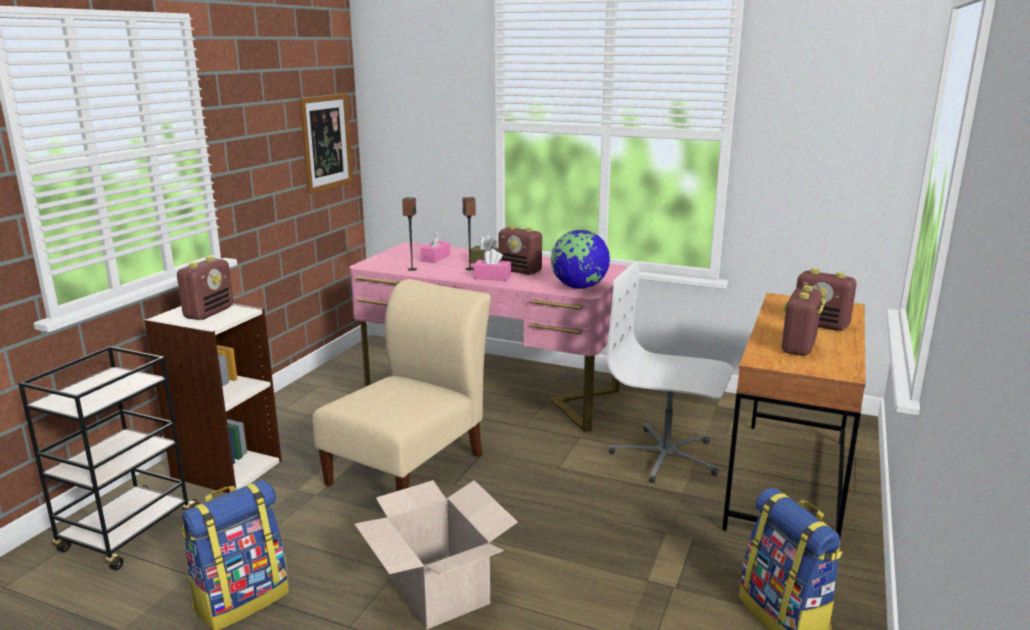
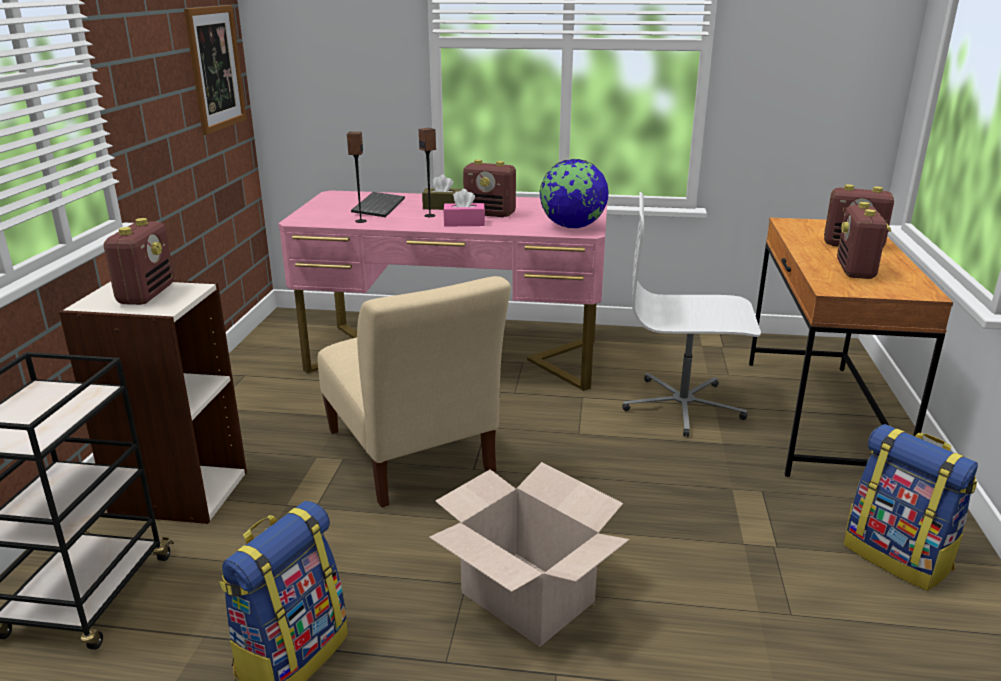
camera: 15 degrees left, 5 degrees up
beige chair [312,279,491,491] -> beige chair turned 135 degrees clockwise [317,276,511,507]
pink tissue box [420,232,450,263] -> keyboard [351,192,405,217]

